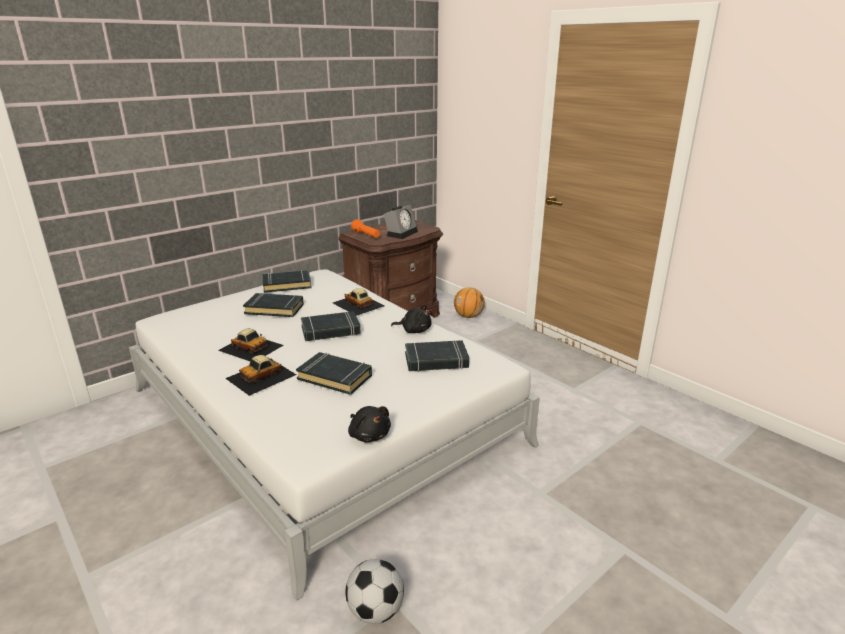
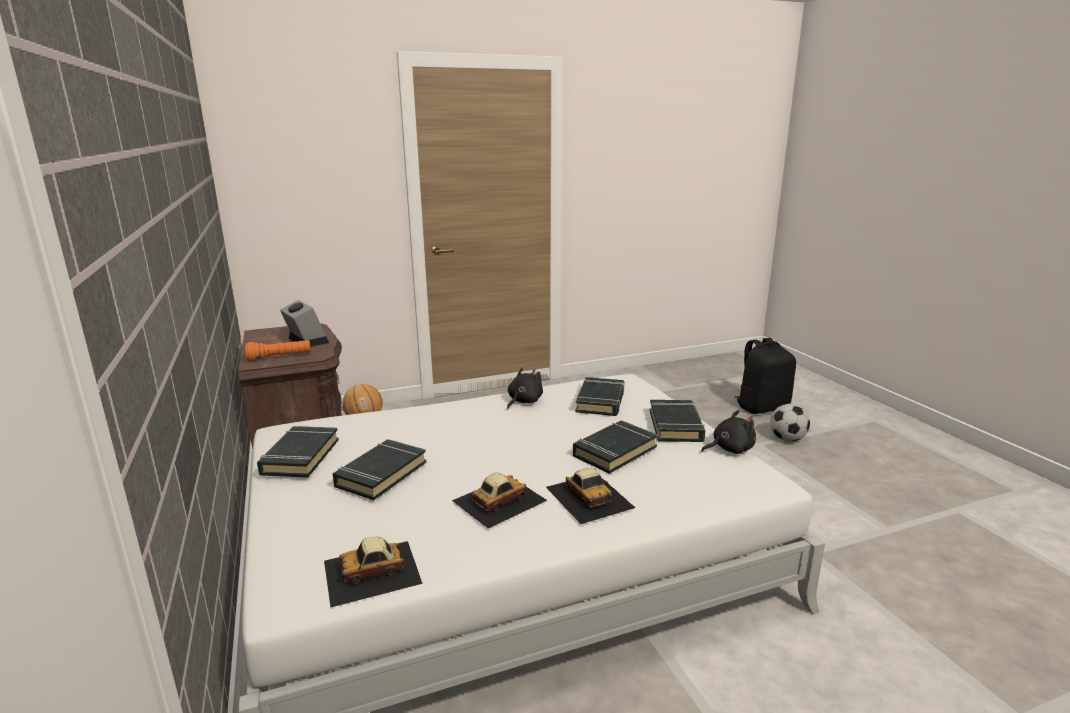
camera: 70 degrees left, 5 degrees down
black book [301,311,361,341] -> black book moved to [650,400,705,442]
toy car [333,288,385,316] -> toy car moved to [324,537,423,607]
football [346,559,404,624] -> football moved to [770,403,810,442]
none -> black backpack [735,338,796,414]

